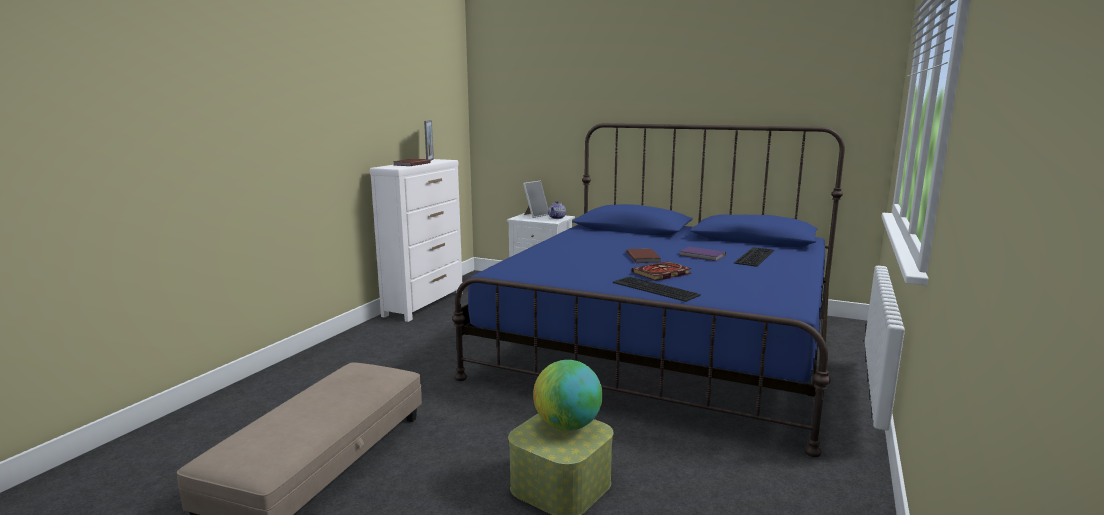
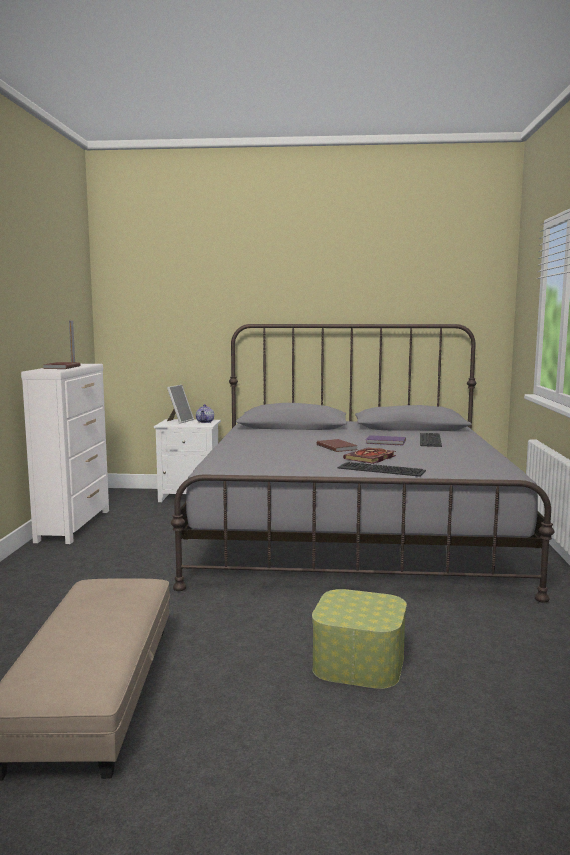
camera: 20 degrees left, 5 degrees down
blue bed [452,123,845,457] -> grey bed [171,324,554,603]
globe [533,360,603,431] -> none

